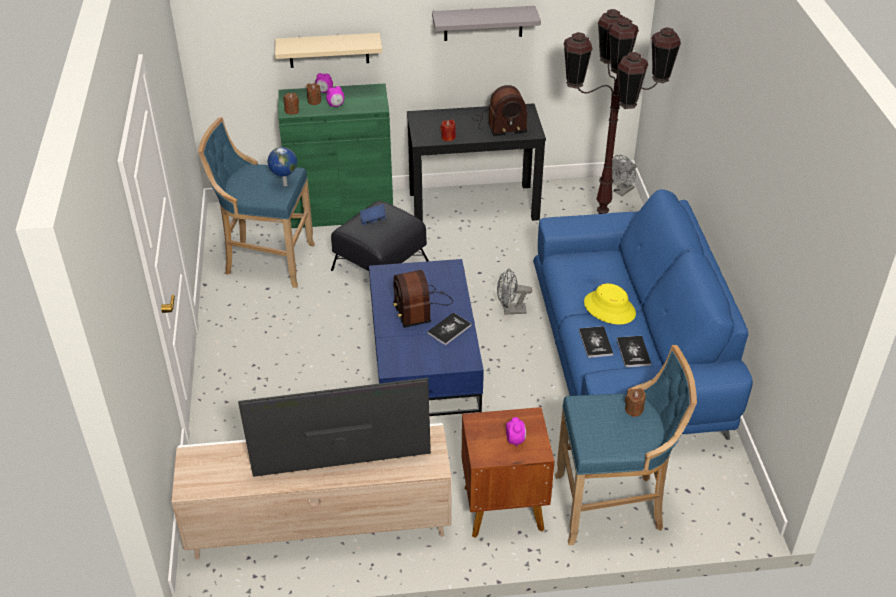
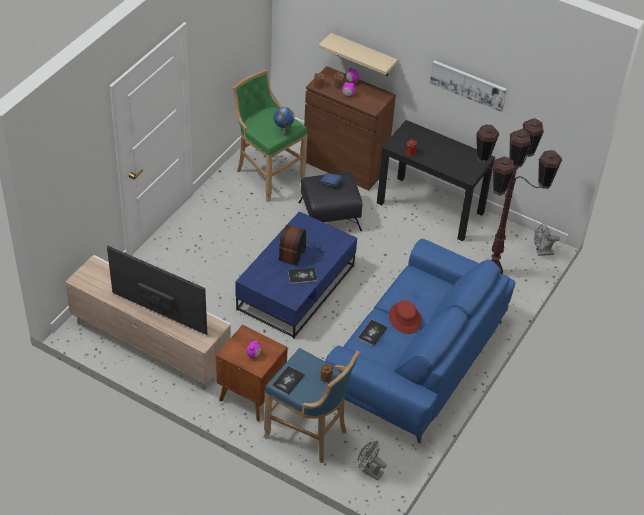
camera: 35 degrees right, 5 degrees up
blue stool [198,117,315,288] -> green stool [233,70,308,202]
green cabinet [278,83,393,228] -> brown cabinet [304,66,396,191]
grey shelf [432,6,541,41] -> picture [430,60,507,112]
radio [472,85,528,136] -> none
grey fan [497,269,532,315] -> grey fan moved to [357,441,387,481]
yellow hat [584,283,636,325] -> red hat [389,300,422,334]
book [617,336,651,367] -> book moved to [272,366,305,395]

